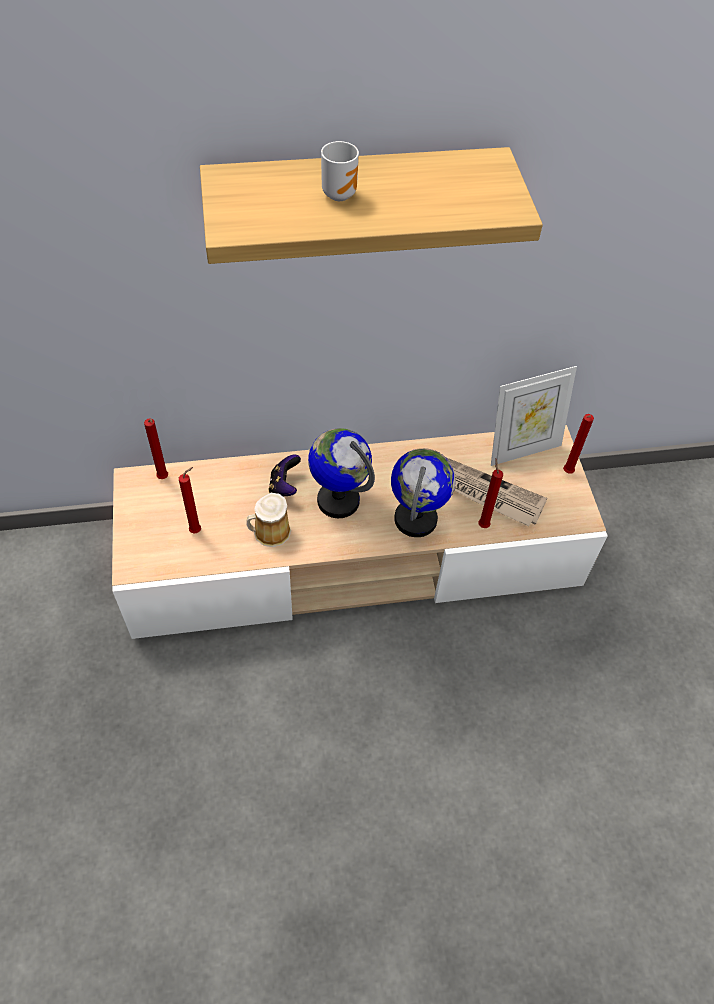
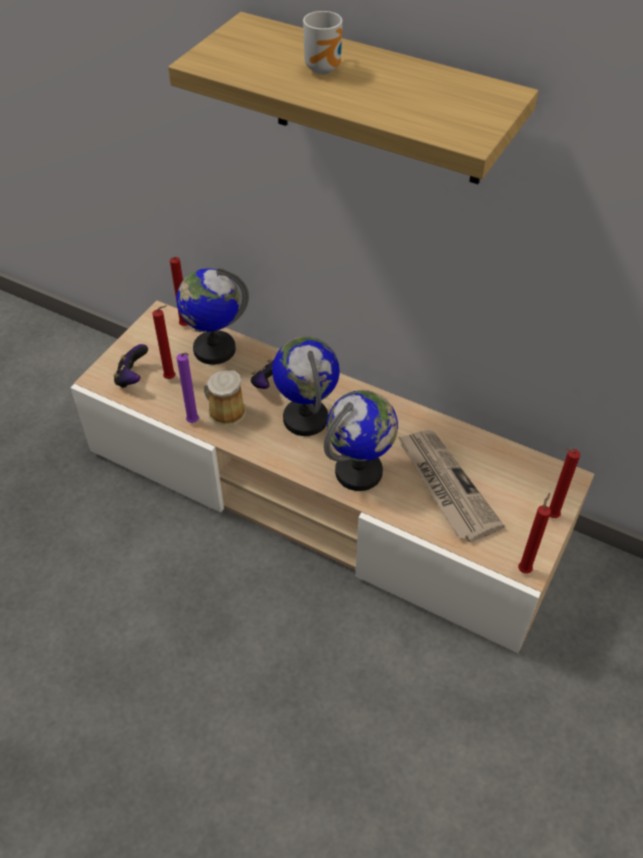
camera: 40 degrees right, 5 degrees down
red candle [478,459,503,528] -> red candle moved to [518,493,551,574]
picture frame [491,366,577,466] -> none
none -> game controller [114,344,148,388]
none -> globe [176,268,249,365]
none -> purple candle [177,352,199,423]

